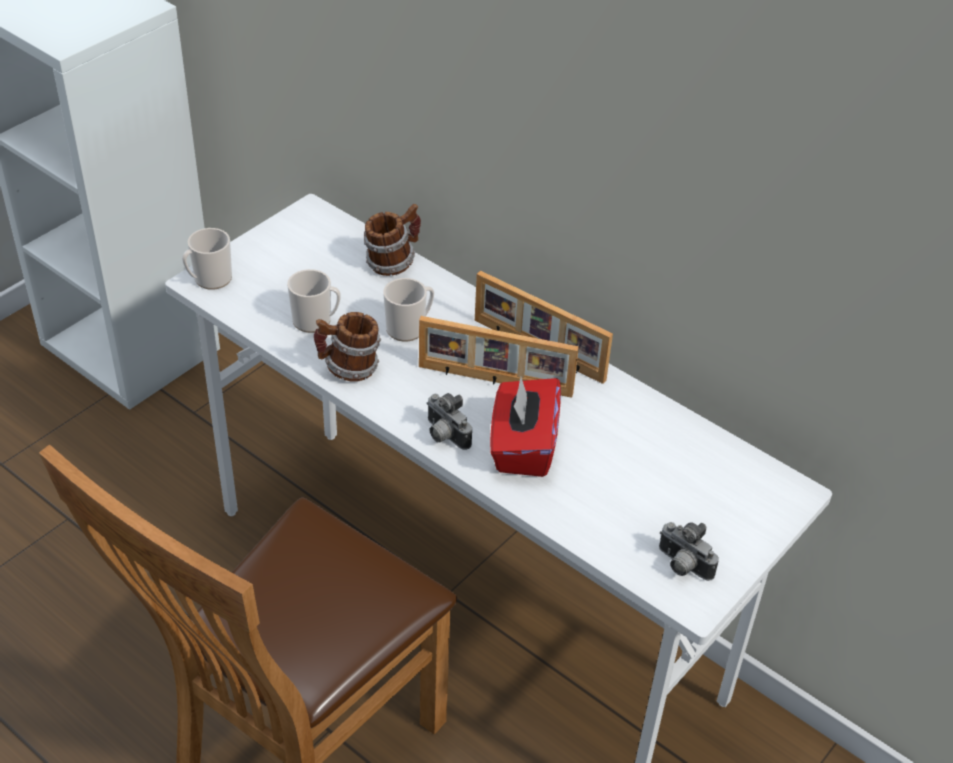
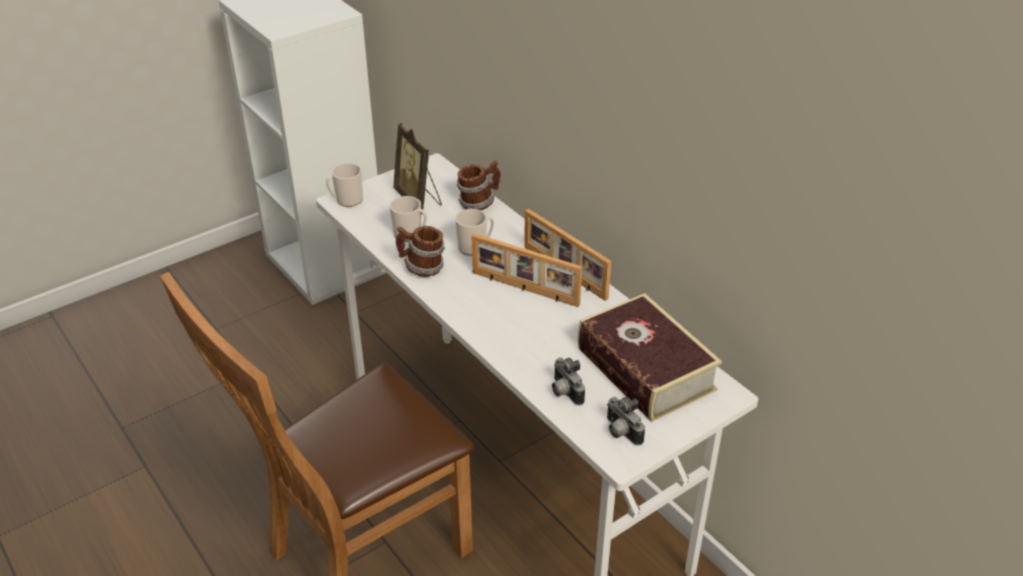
camera: 15 degrees right, 5 degrees down
camera [427,393,472,450] -> camera moved to [552,357,585,405]
red tissue box [490,377,561,477] -> none
none -> picture frame [393,123,442,214]
none -> book [578,293,722,422]

